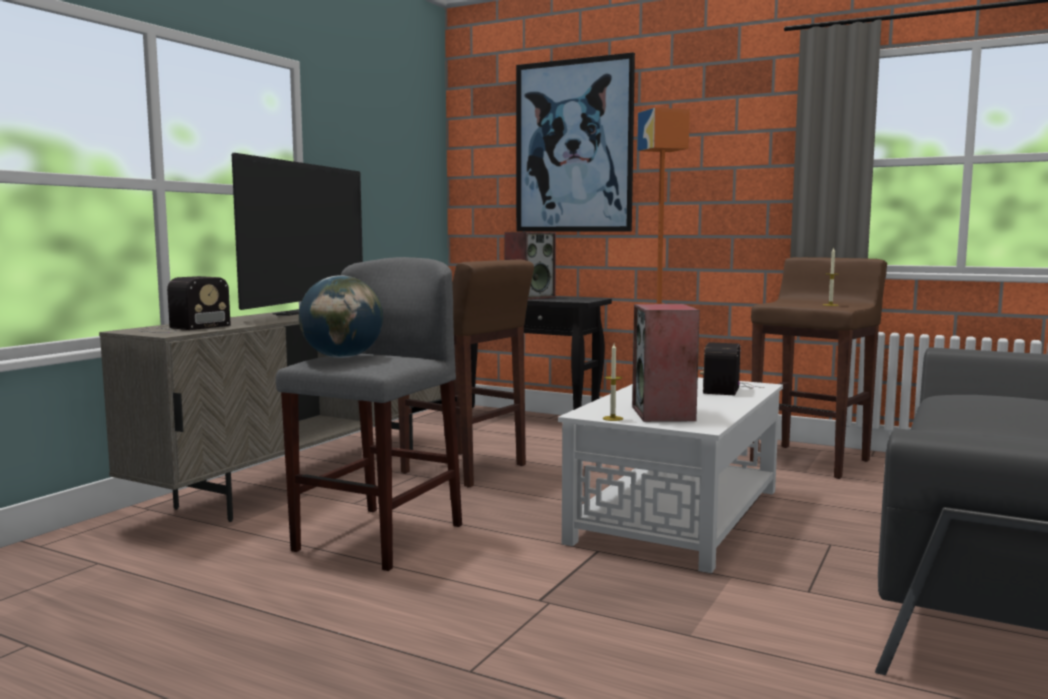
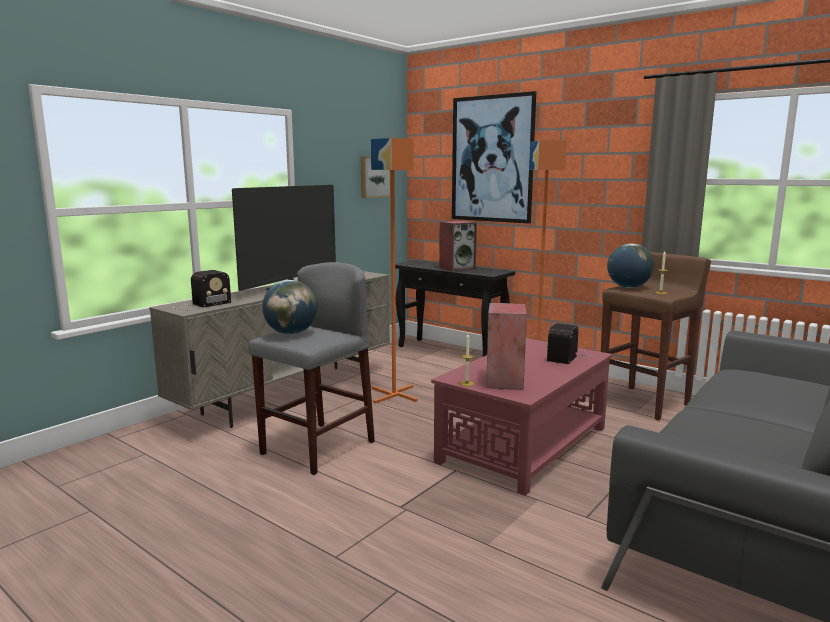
camera: 10 degrees right, 5 degrees up
brown stool [398,259,534,487] -> orange floor lamp [371,138,418,404]
white coffee table [558,377,783,573] -> red coffee table [431,338,613,496]
none -> picture [361,156,390,198]
none -> globe [607,244,654,288]

